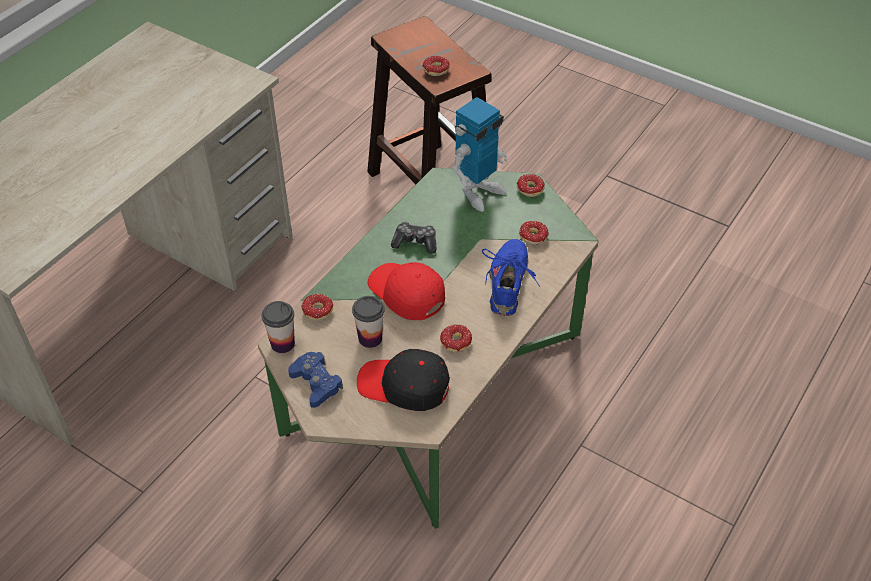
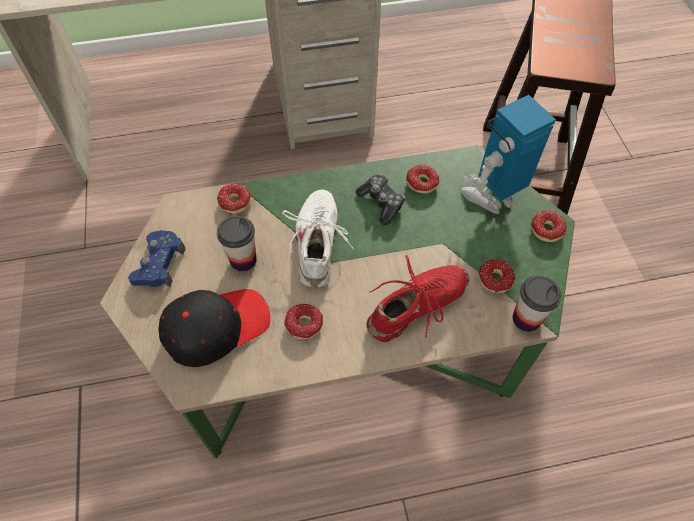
camera: 45 degrees right, 10 degrees up
cup [261,301,295,353] -> cup moved to [513,276,561,332]
black cap [357,349,450,411] -> black cap turned 90 degrees clockwise [158,289,270,367]
red cap [367,262,445,320] -> white shoe [282,189,354,288]
donut [422,56,450,76] -> donut moved to [406,165,440,194]
toy robot [453,97,508,212] -> toy robot turned 150 degrees clockwise [460,95,556,214]
blue shoe [482,239,540,316] -> red shoe [366,255,470,342]

